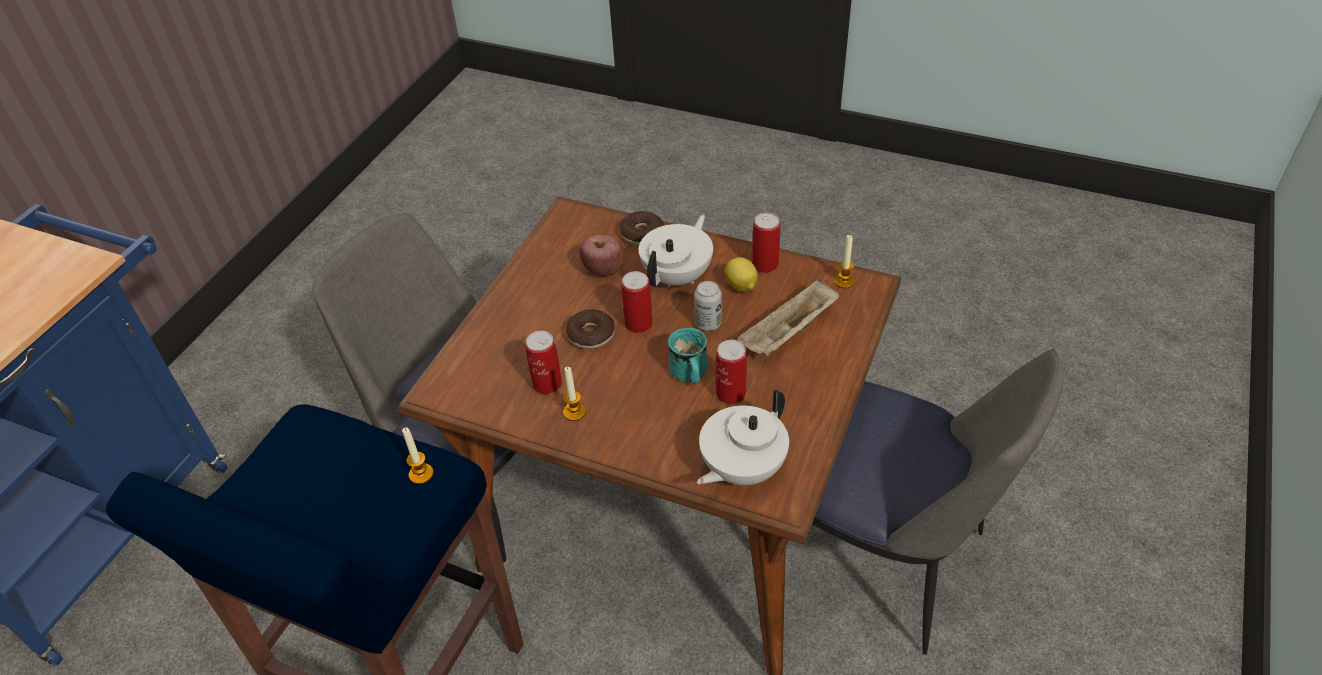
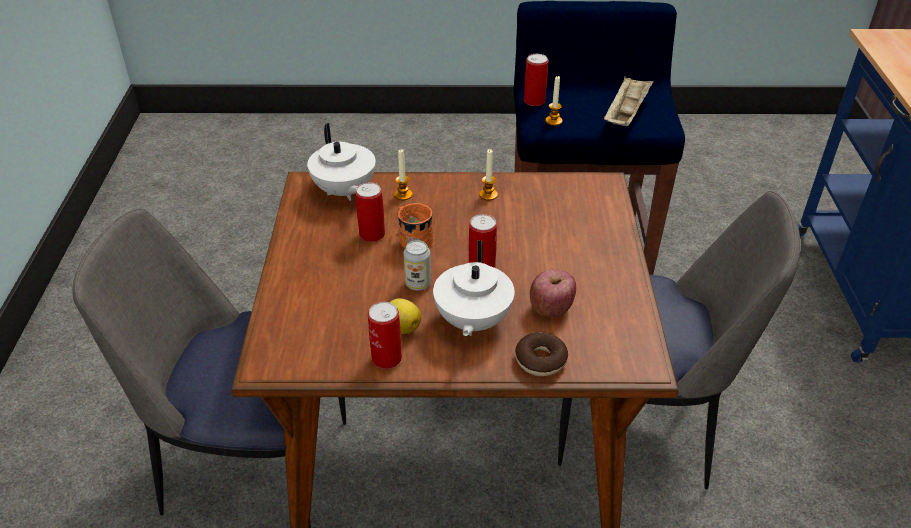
camera: 155 degrees right, 5 degrees down
can [525,331,562,394] -> can moved to [524,54,549,106]
donut [566,309,615,349] -> none
turquoise mug [668,328,707,384] -> orange mug [397,203,434,249]
white teapot [697,390,789,485] -> white teapot turned 135 degrees clockwise [307,123,376,201]
beige tray [738,279,839,356] -> beige tray moved to [604,76,654,126]
candle [834,235,855,288] -> candle moved to [394,149,412,200]

